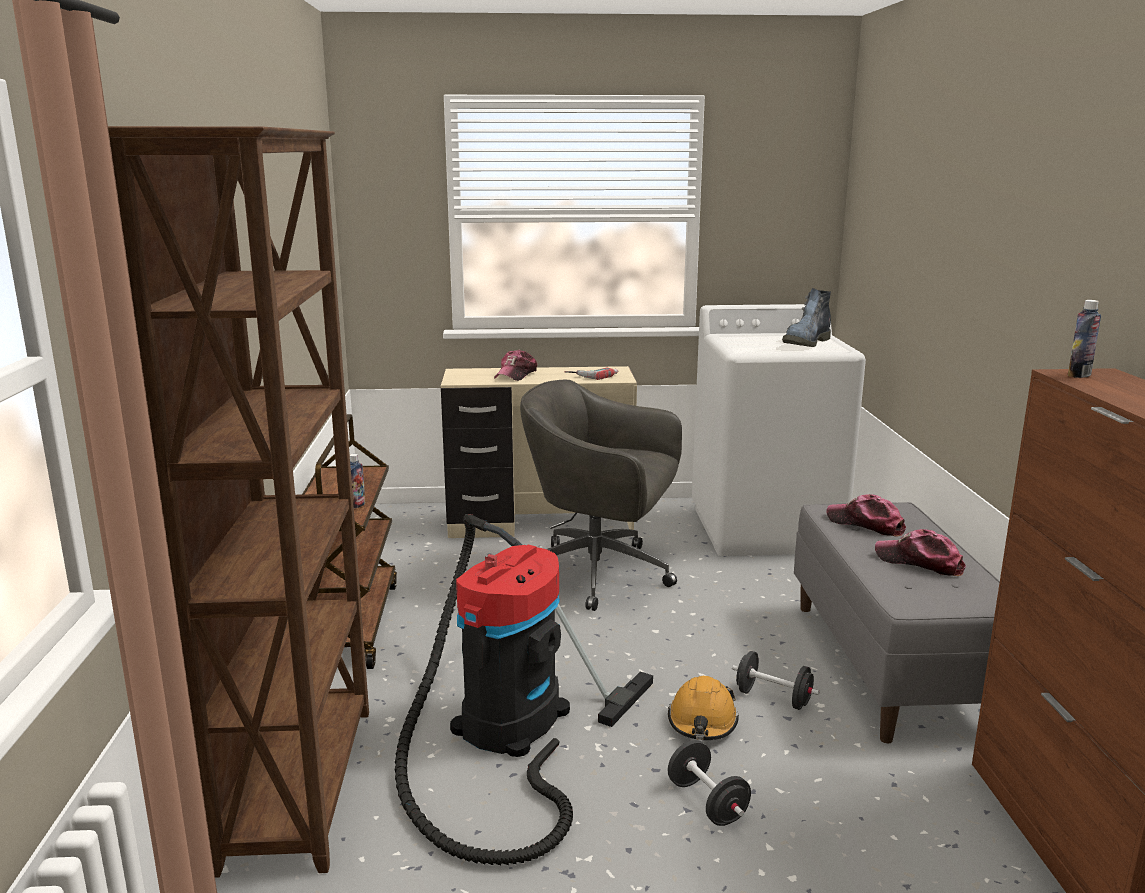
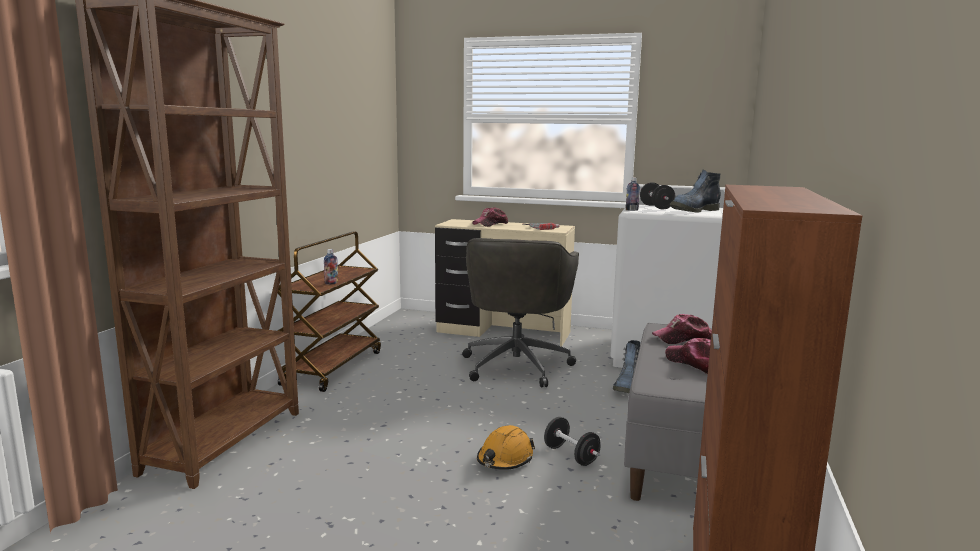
camera: 20 degrees right, 5 degrees down
vacuum cleaner [395,514,653,865] -> none
grey office chair [520,379,682,611] -> grey office chair turned 120 degrees counterclockwise [462,238,579,387]
black dumbbell [668,740,751,826] -> black dumbbell moved to [640,182,676,209]
cap [827,494,906,536] -> cap turned 75 degrees counterclockwise [652,314,712,344]
bottle [1068,300,1101,378] -> bottle moved to [625,177,640,211]
none -> boot [613,340,640,393]

